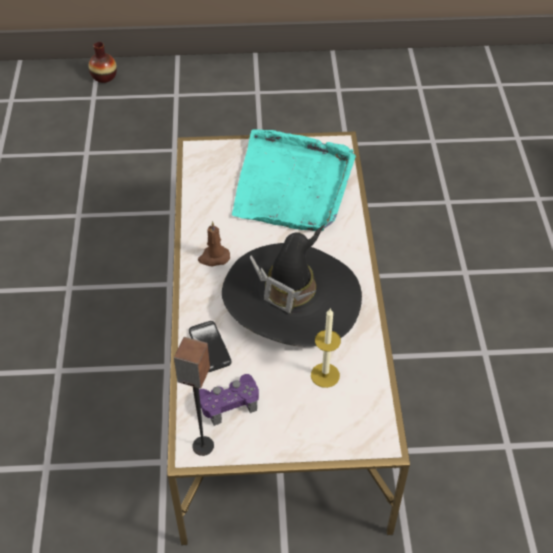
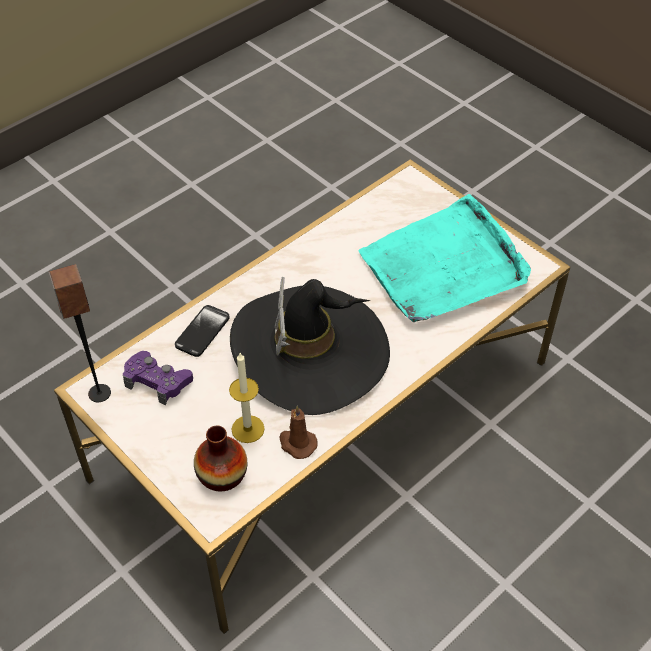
camera: 50 degrees right, 0 degrees up
vase [89,42,117,83] -> vase moved to [194,426,247,492]
brown candle [198,221,230,266] -> brown candle moved to [280,406,318,459]

